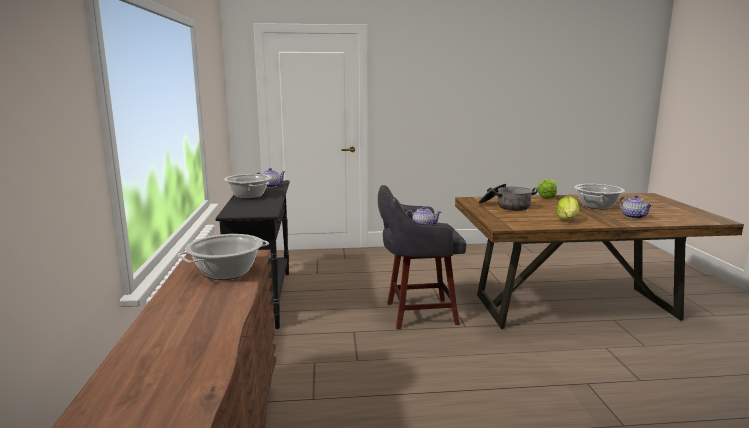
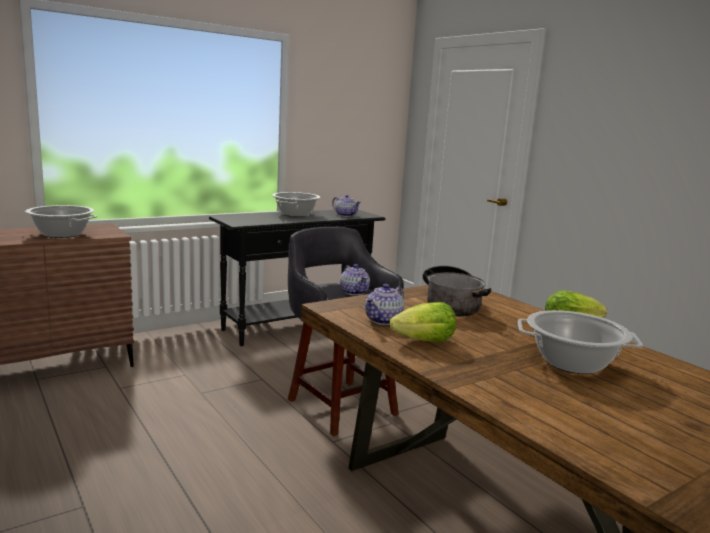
camera: 60 degrees right, 0 degrees up
teapot [619,195,653,219] -> teapot moved to [365,284,404,325]

